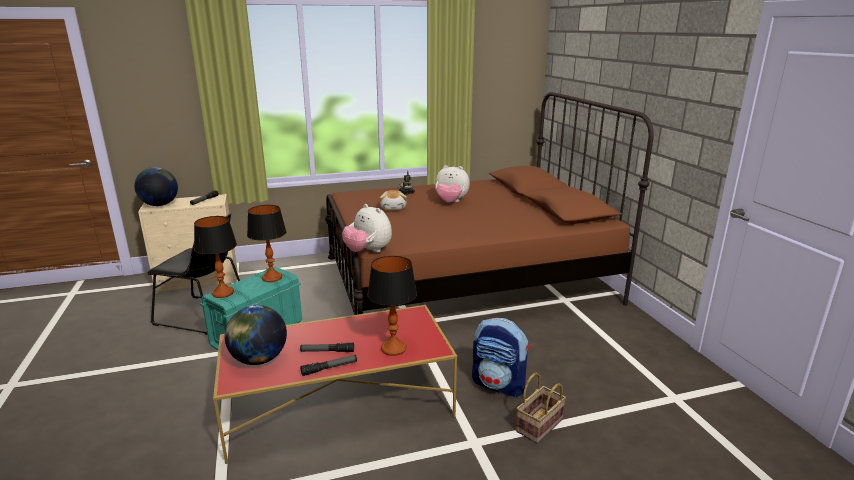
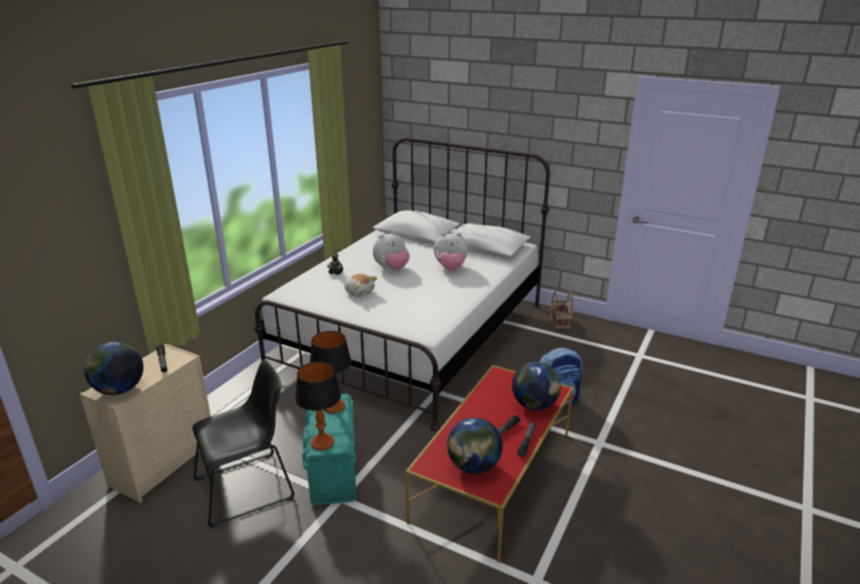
camera: 45 degrees left, 5 degrees up
brown bed [325,92,654,315] -> white bed [254,137,550,432]
plush toy [342,204,392,253] -> plush toy moved to [434,233,468,271]
table lamp [367,256,417,356] -> globe [512,362,561,410]
basket [516,373,566,444] -> basket moved to [550,292,573,329]

